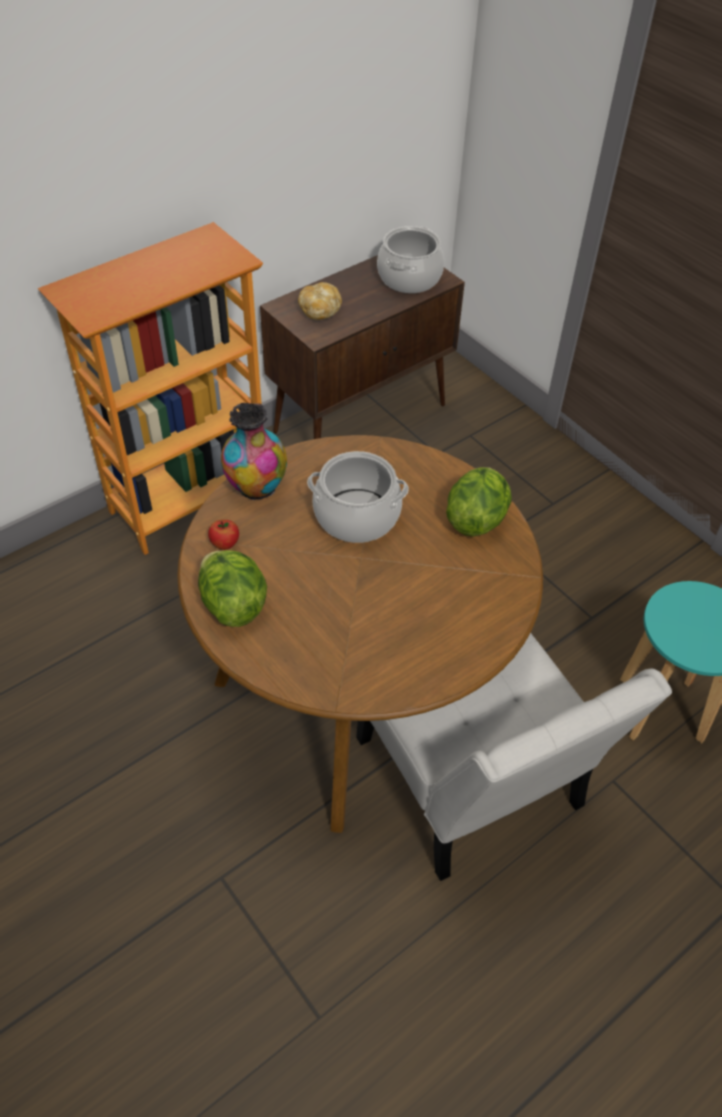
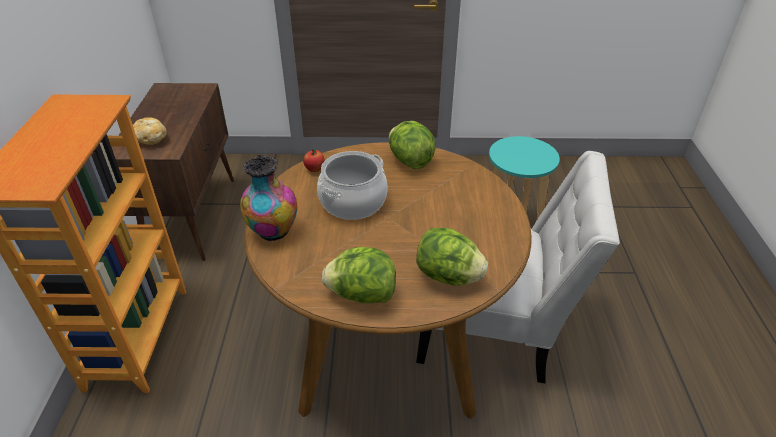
camera: 50 degrees left, 10 degrees down
apple [208,520,239,550] -> apple moved to [303,149,324,172]
cooking pot [377,226,444,293] -> none
none -> lettuce [416,228,488,286]

